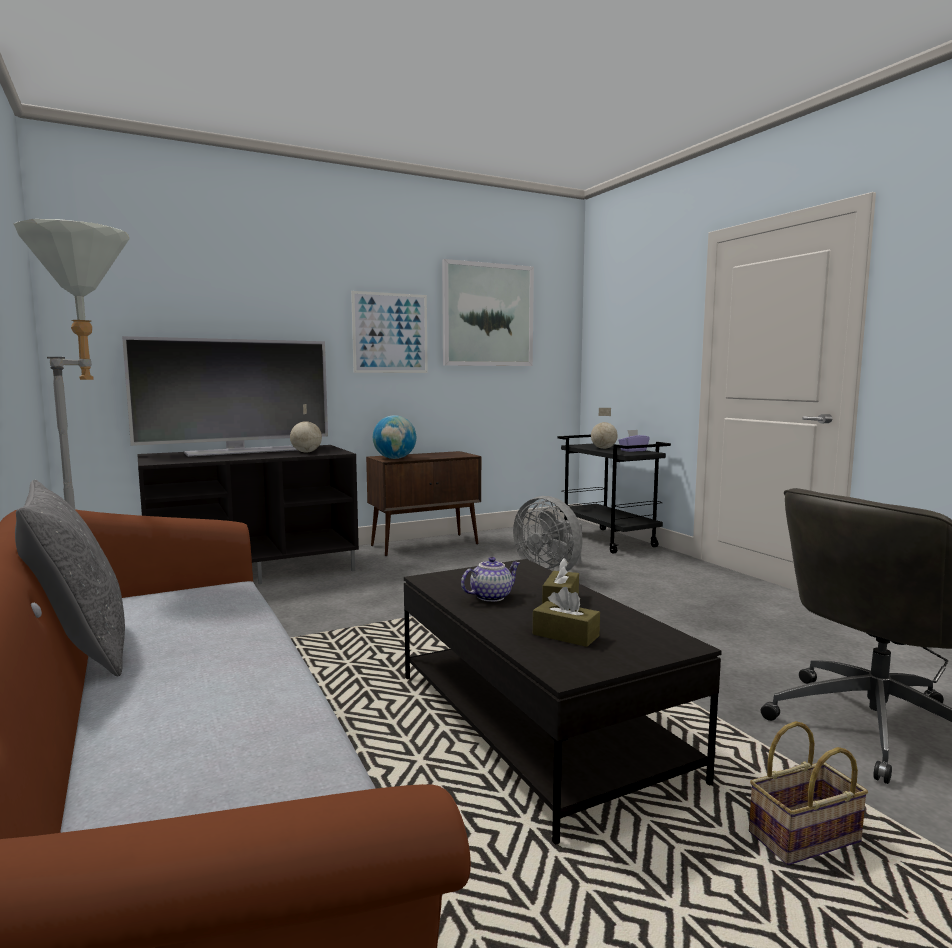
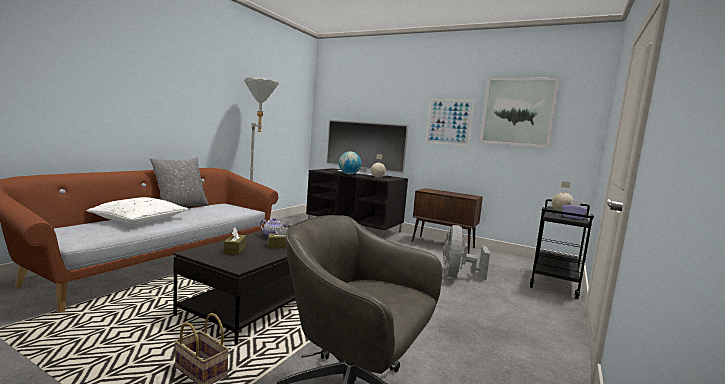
camera: 55 degrees right, 0 degrees up
globe [373,415,416,459] -> globe moved to [339,151,362,174]
none -> white pillow [87,197,188,224]

